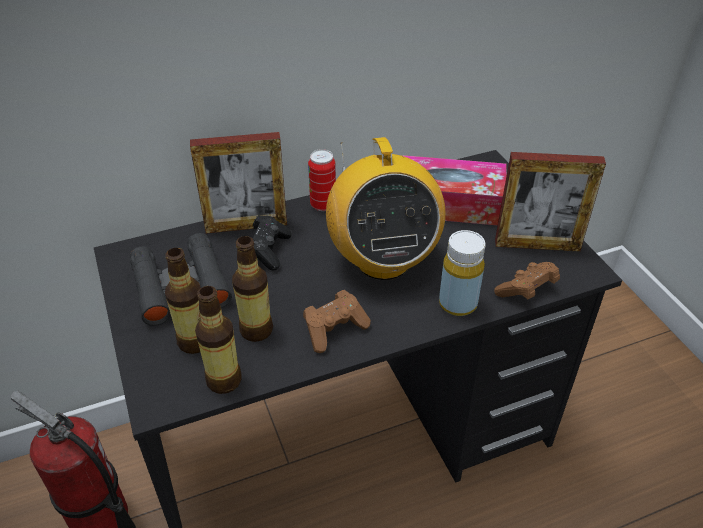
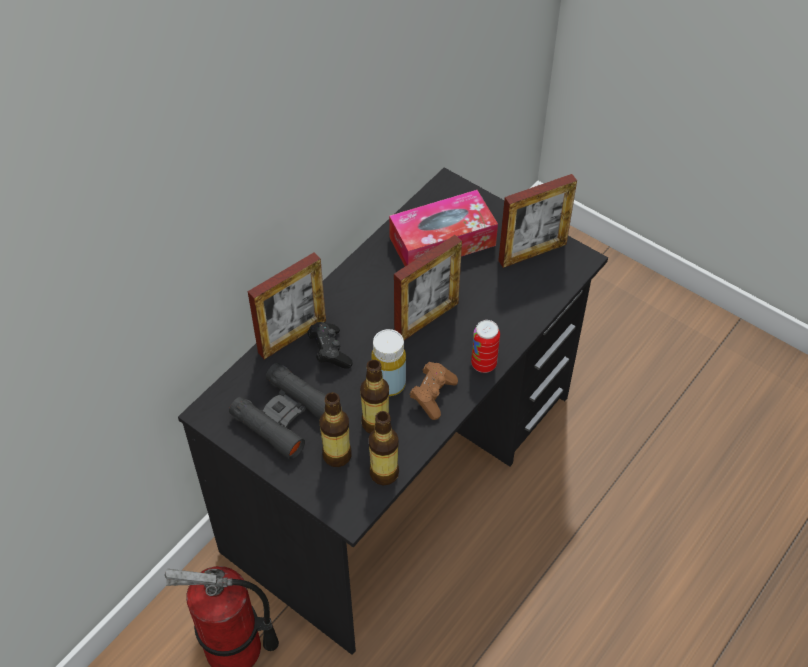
camera: 30 degrees left, 10 degrees up
can [308,149,336,211] -> can moved to [471,320,500,373]
radio [326,137,445,280] -> picture frame [394,235,462,340]
yellow bottle [439,230,486,316] -> yellow bottle moved to [371,329,406,396]
brown game controller [494,262,560,299] -> none

